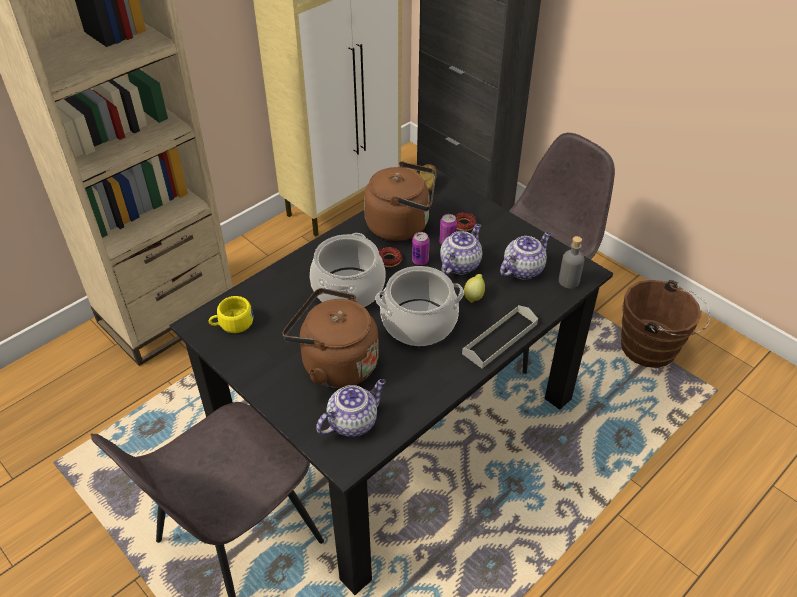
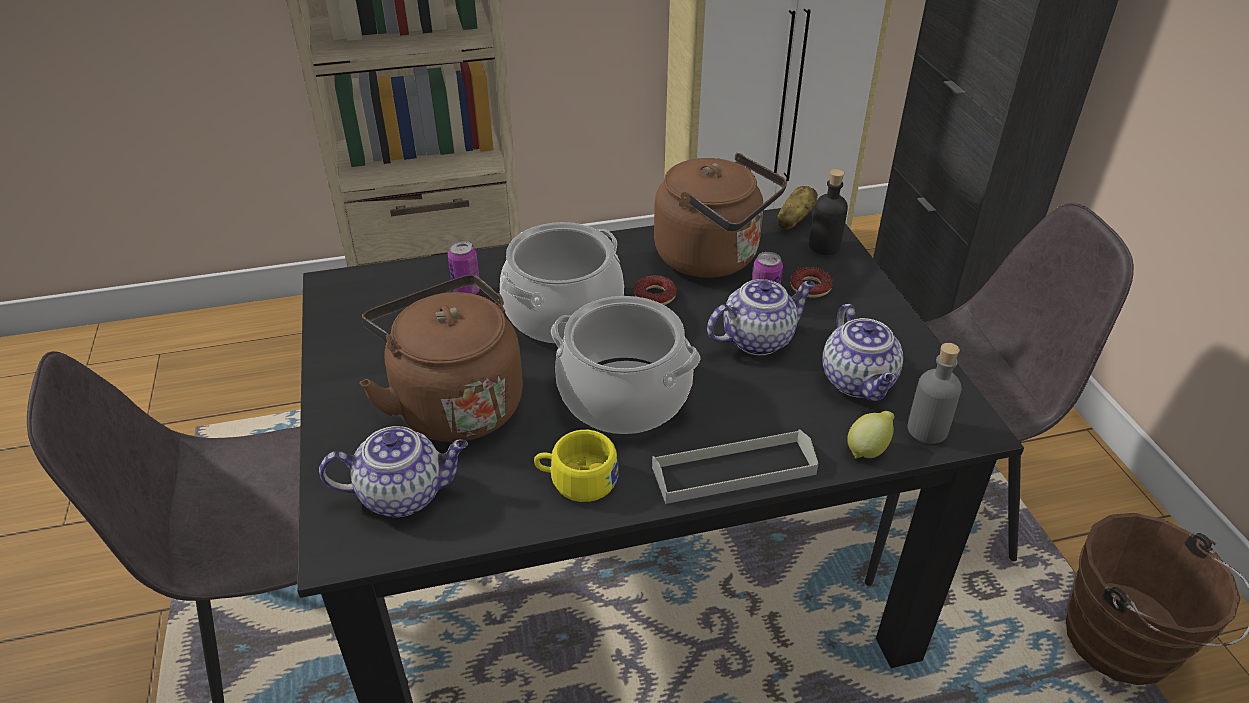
camera: 30 degrees right, 5 degrees down
yellow cup [209,296,254,333] -> yellow cup moved to [534,430,619,502]
can [412,232,430,265] -> can moved to [448,241,480,294]
lemon [464,274,485,303] -> lemon moved to [847,411,895,459]
teapot [500,232,551,280] -> teapot turned 90 degrees clockwise [822,304,903,401]
none -> black bottle [809,169,848,255]

